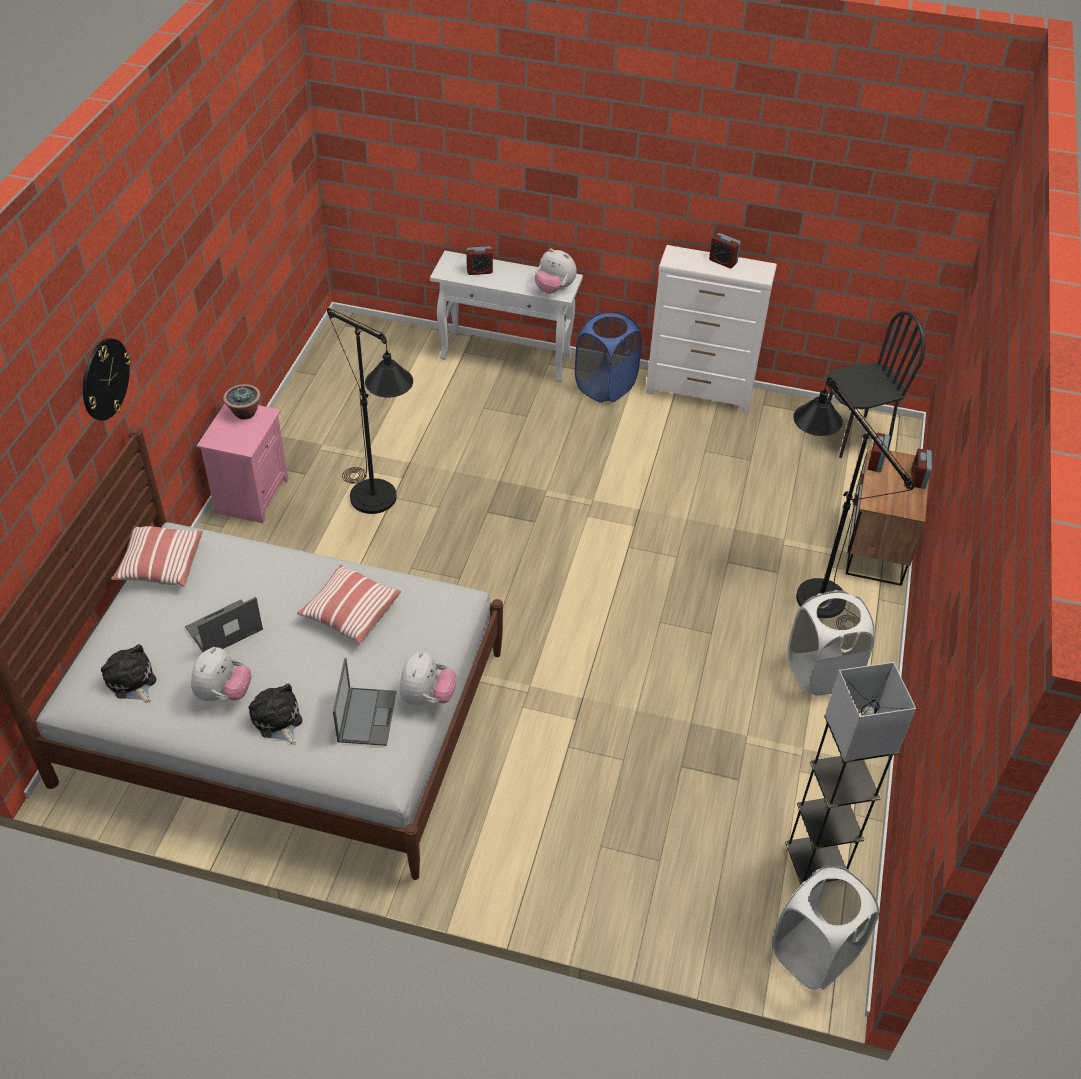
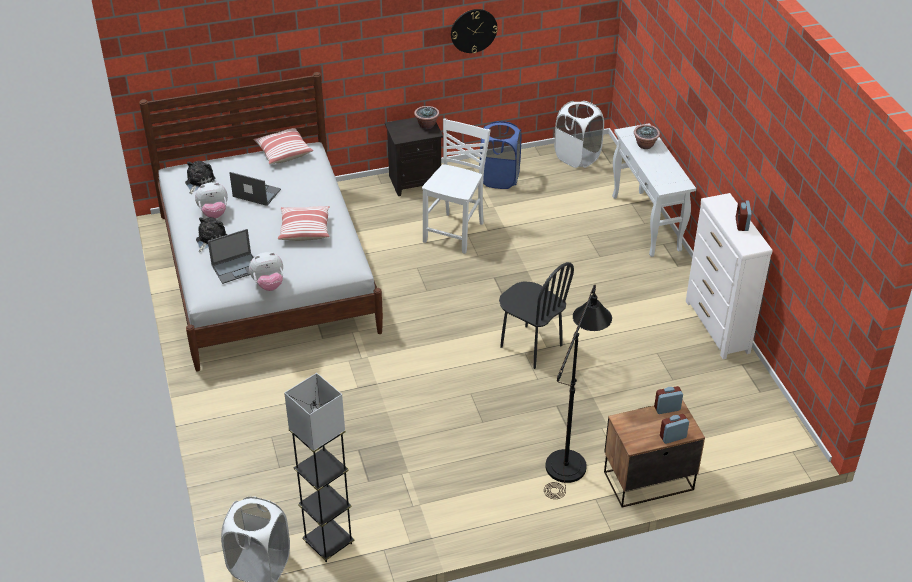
camera: 60 degrees right, 5 degrees down
wall clock [83,338,131,421] -> wall clock moved to [451,9,498,53]
pink nightstand [197,403,288,523] -> black nightstand [385,117,443,196]
black floor lamp [327,308,413,514] -> white chair [422,118,491,254]
alarm clock [466,246,493,275] -> potted plant [634,125,660,149]
plush toy [535,249,577,294] -> none
blue laundry basket [575,312,642,403] -> blue laundry basket moved to [480,121,521,189]
white laundry basket [788,590,875,696] -> white laundry basket moved to [554,101,604,168]
black chair [826,311,925,458] -> black chair moved to [499,262,574,369]

